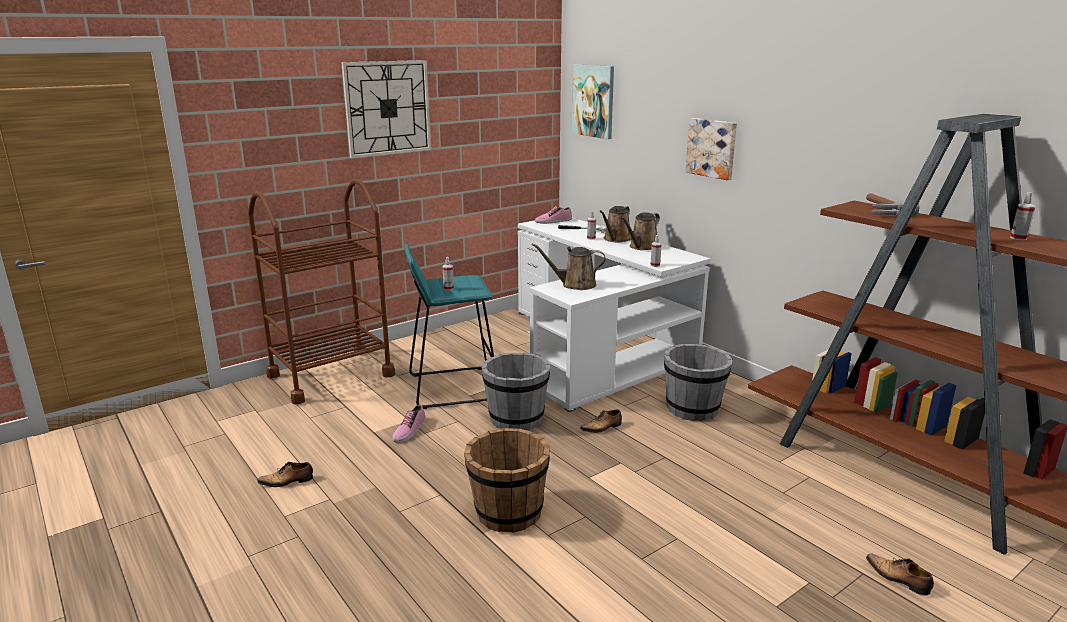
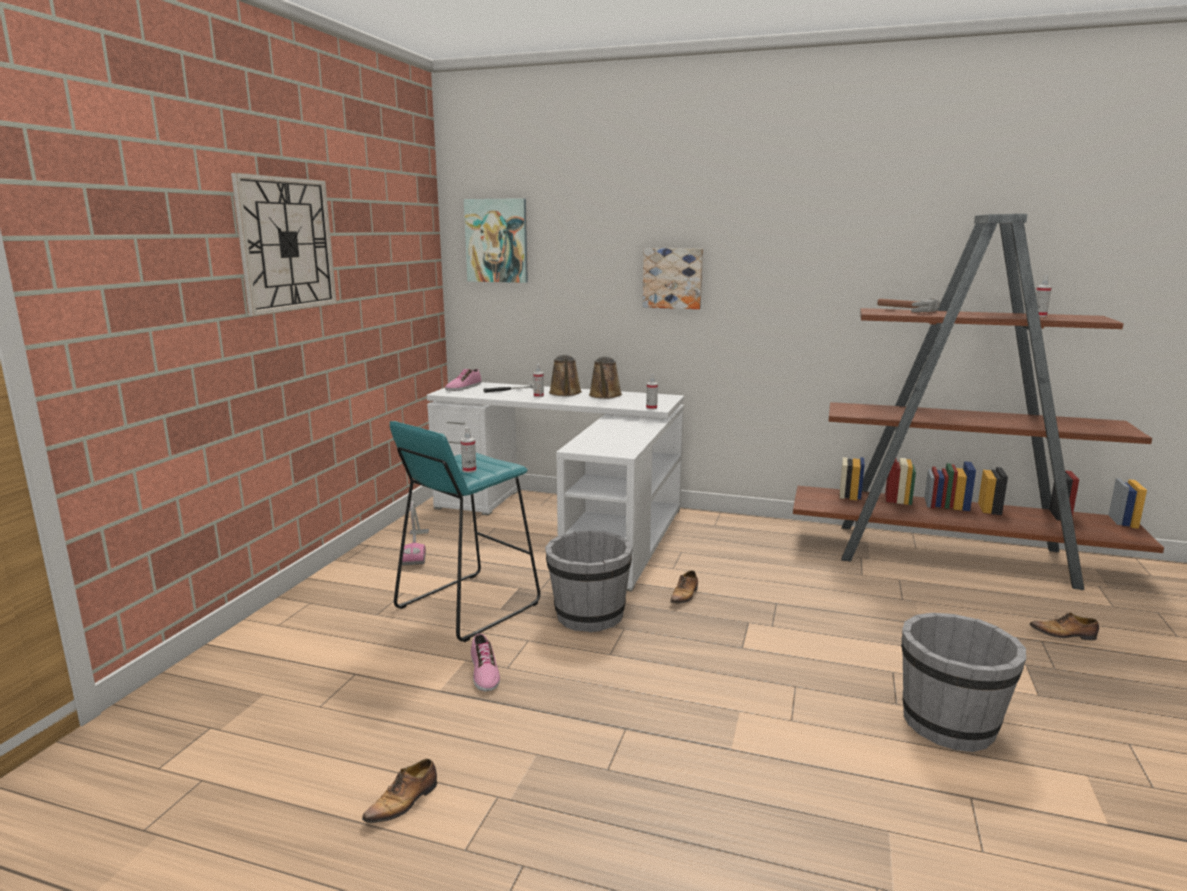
camera: 35 degrees left, 5 degrees down
brown cart [248,179,395,405] -> none
brown bucket [464,428,550,533] -> none
brown watering can [532,243,606,290] -> none
grey bucket [664,344,733,421] -> grey bucket moved to [901,613,1026,752]
none -> vacuum cleaner [402,501,429,566]

